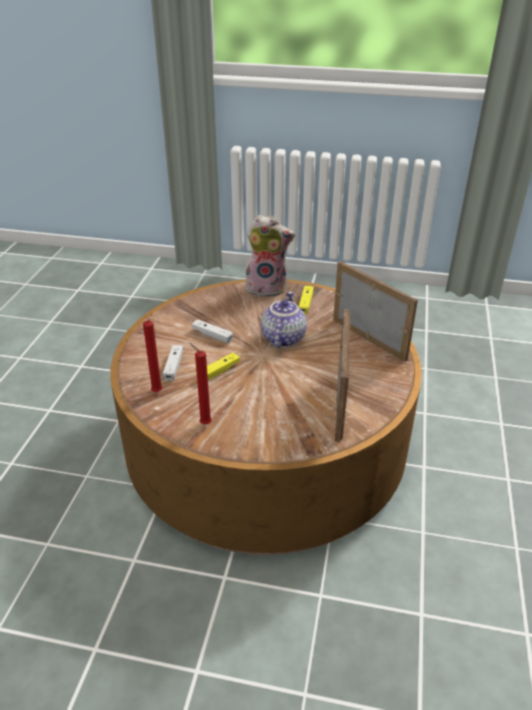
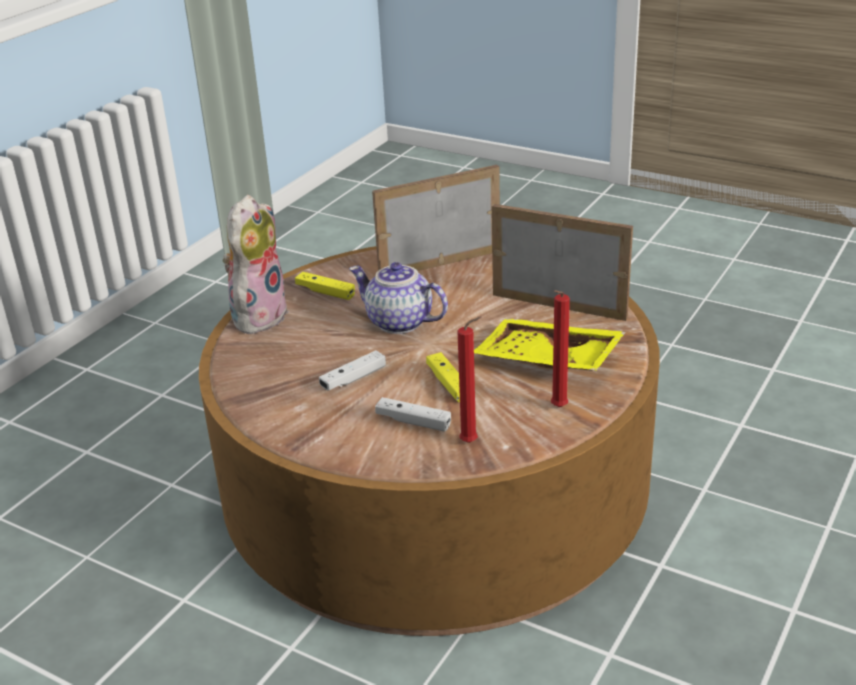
camera: 70 degrees left, 5 degrees down
none -> yellow tray [474,318,626,371]

